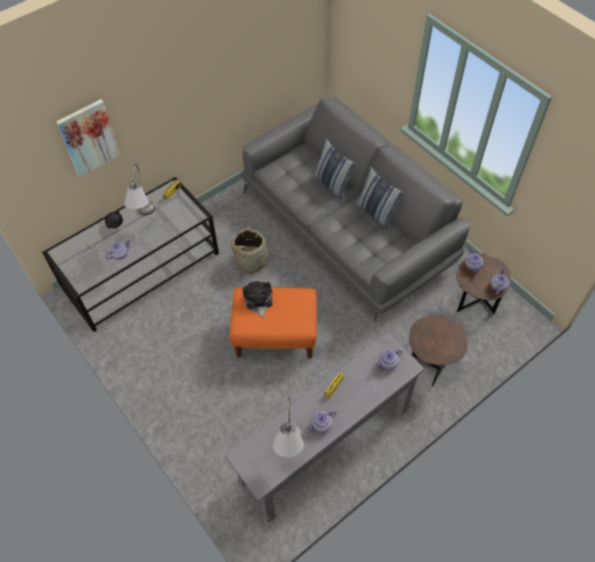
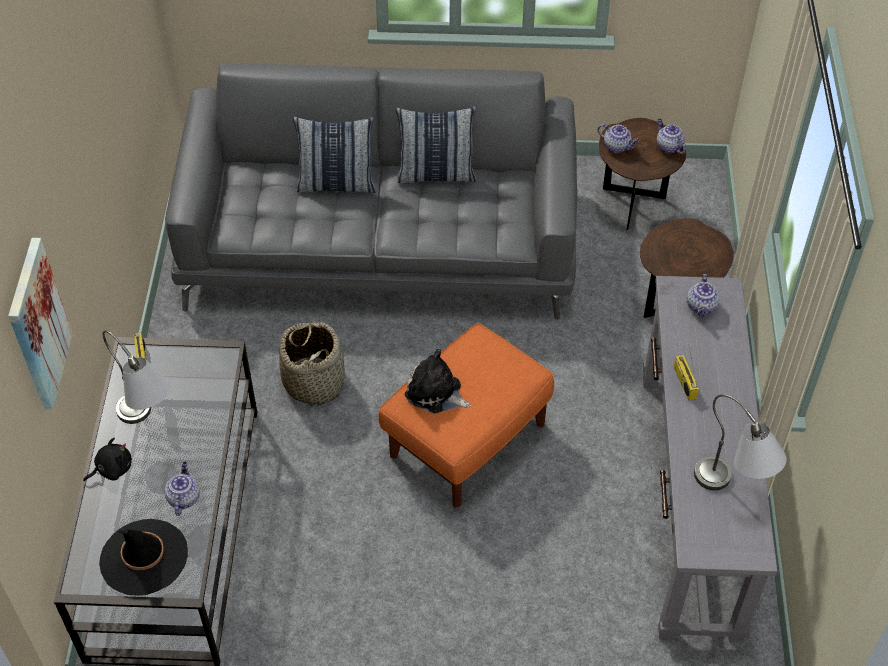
camera: 50 degrees left, 5 degrees down
teapot [308,410,336,433] -> none
none -> black hat [99,519,188,595]

